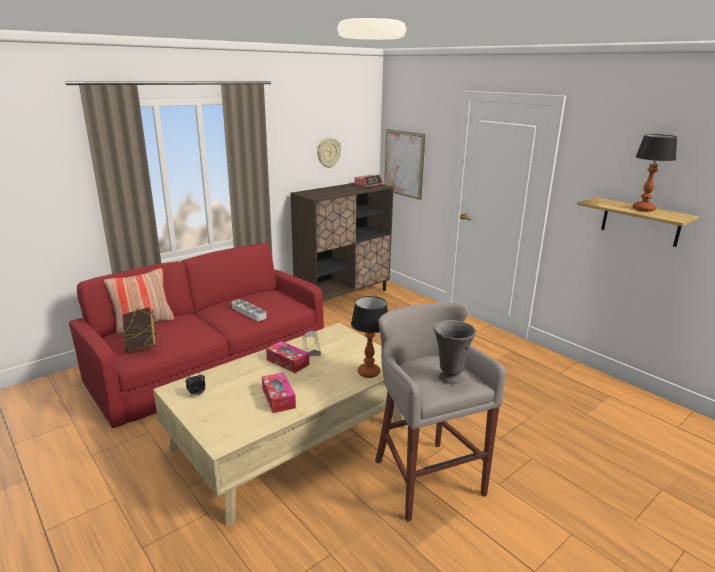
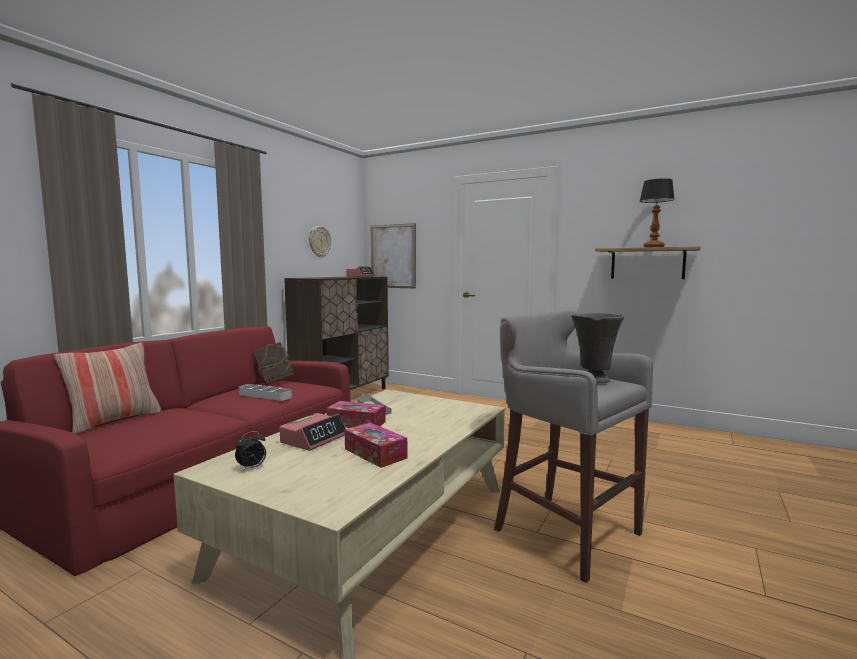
camera: 20 degrees left, 15 degrees down
book [122,307,157,353] -> book moved to [253,342,294,385]
table lamp [351,296,388,378] -> none
none -> alarm clock [280,413,346,451]

